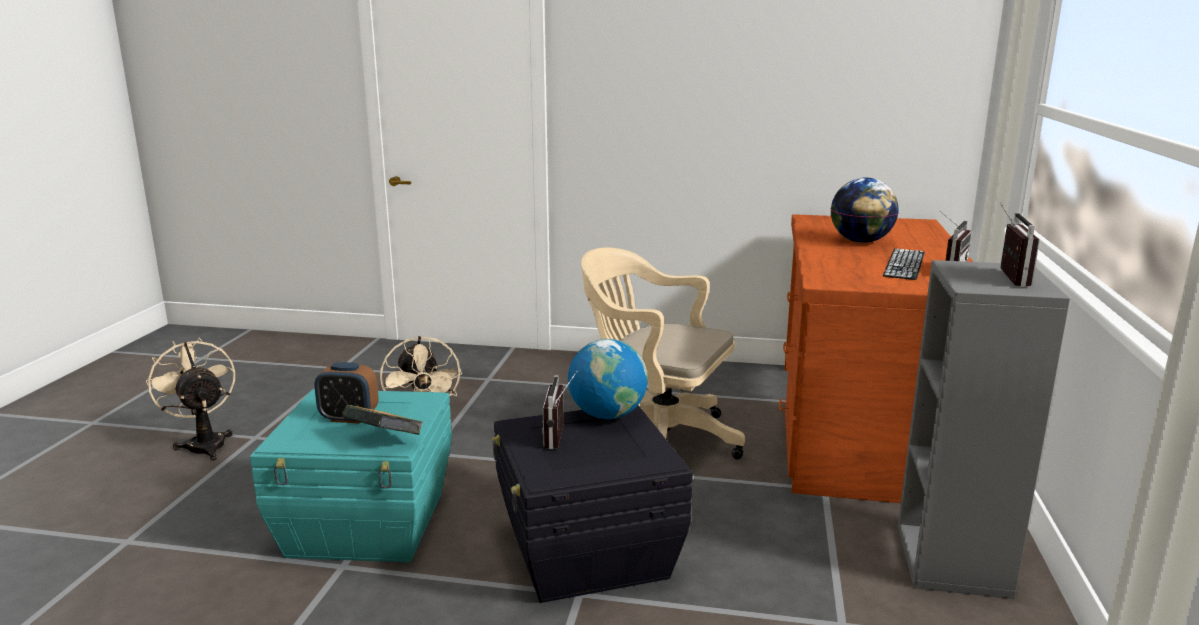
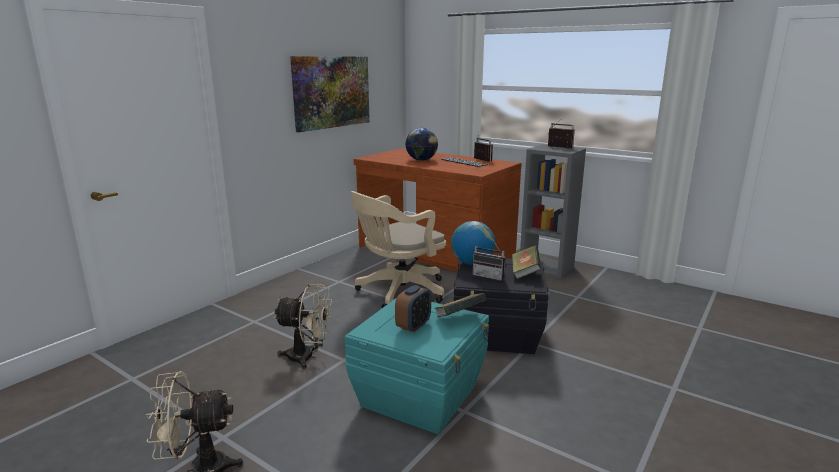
camera: 65 degrees left, 0 degrees up
none -> picture [290,56,370,132]
none -> book [512,245,541,279]

